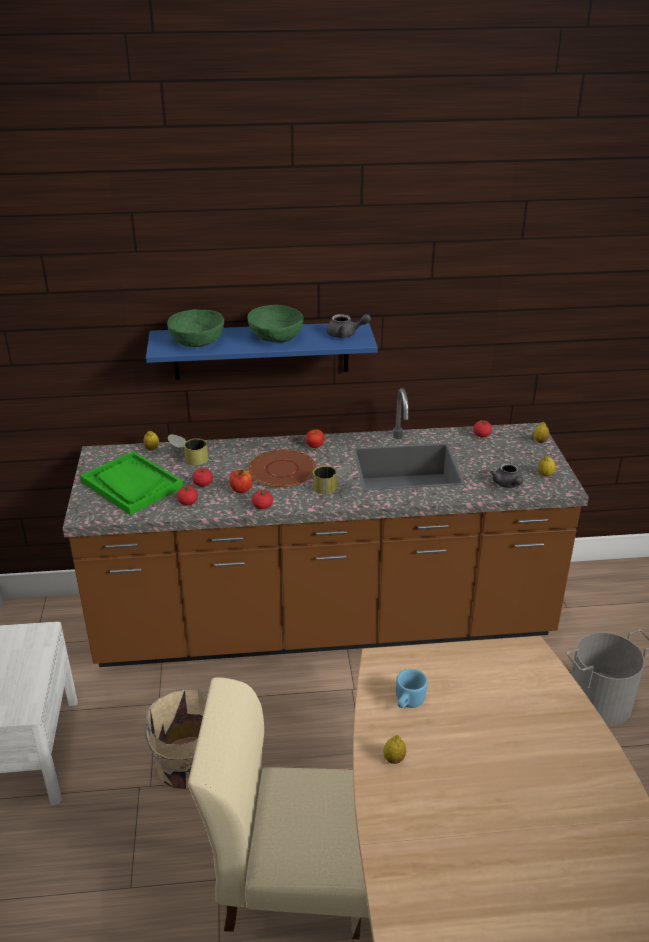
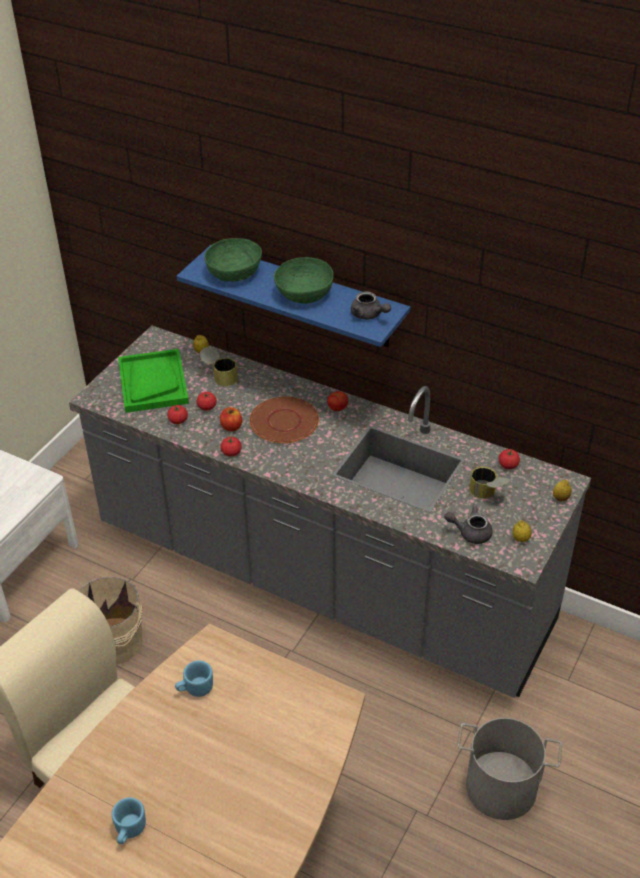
camera: 35 degrees right, 10 degrees up
brown counter [63,388,589,667] -> grey counter [69,325,591,698]
can [313,465,353,494] -> can moved to [469,466,510,499]
lemon [384,735,406,764] -> none
grey teapot [490,462,523,488] -> grey teapot turned 75 degrees clockwise [444,505,493,544]
none -> blue mug [112,798,146,844]

